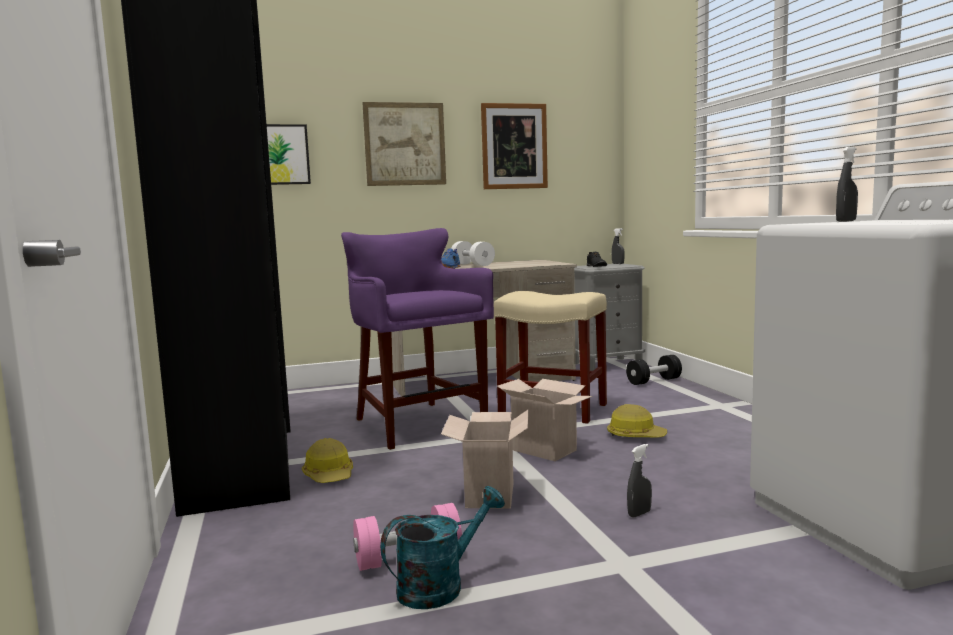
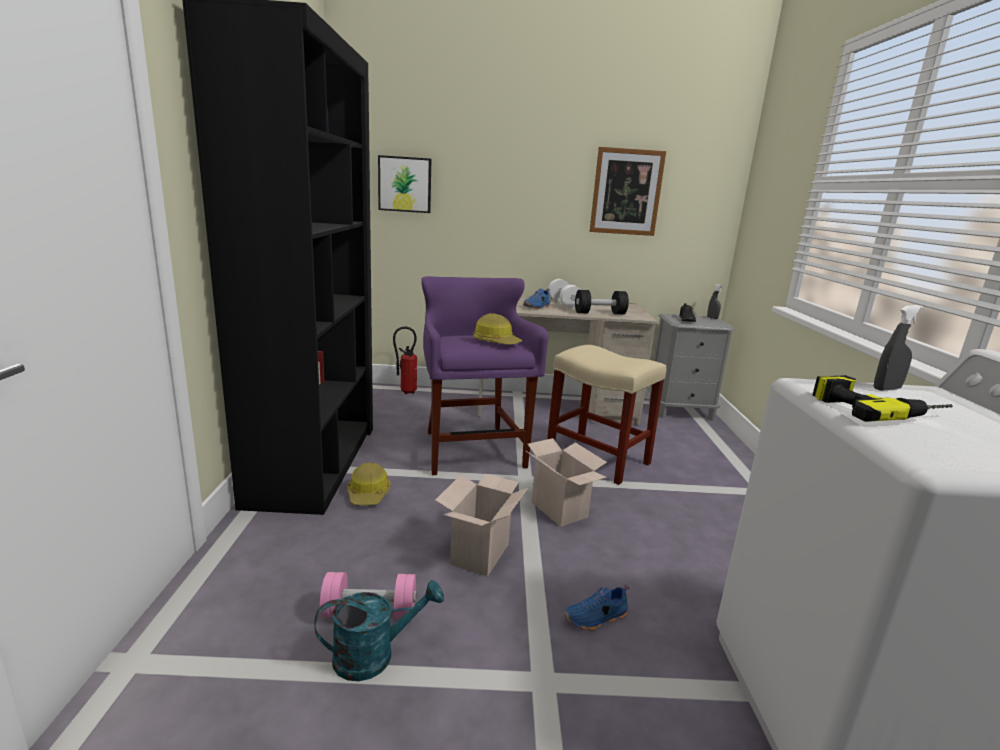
camera: 15 degrees right, 10 degrees up
picture [362,102,446,186] -> none
hard hat [607,404,667,438] -> hard hat moved to [473,313,522,345]
black dumbbell [626,355,682,385] -> black dumbbell moved to [575,290,629,314]
grey spray bottle [627,444,652,517] -> blue shoe [564,585,629,631]
none -> fire extinguisher [393,327,417,394]
none -> power drill [813,375,953,422]

